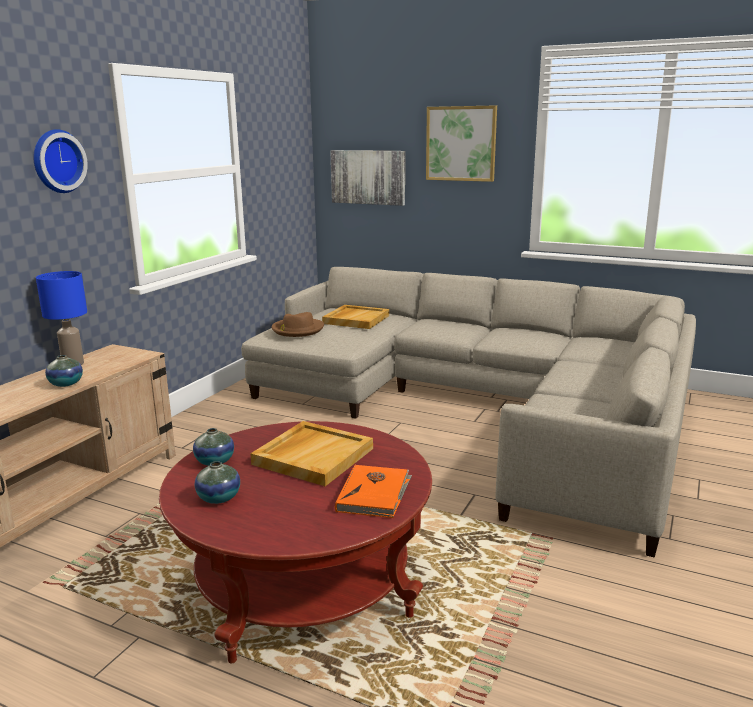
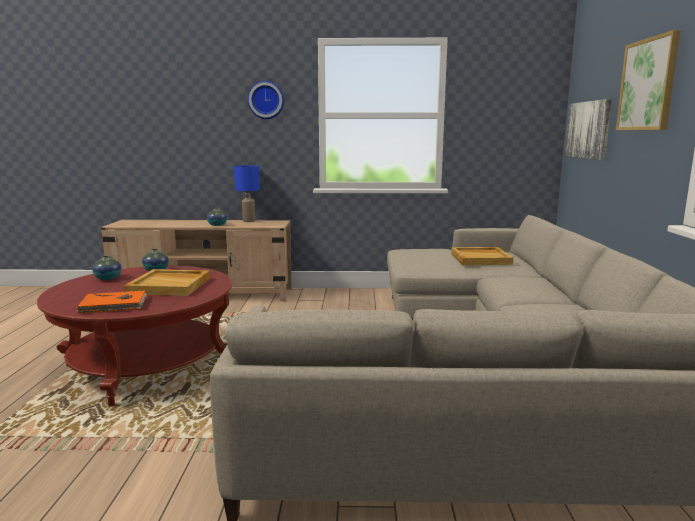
camera: 65 degrees right, 5 degrees down
brown hat [272,312,324,337] -> none

